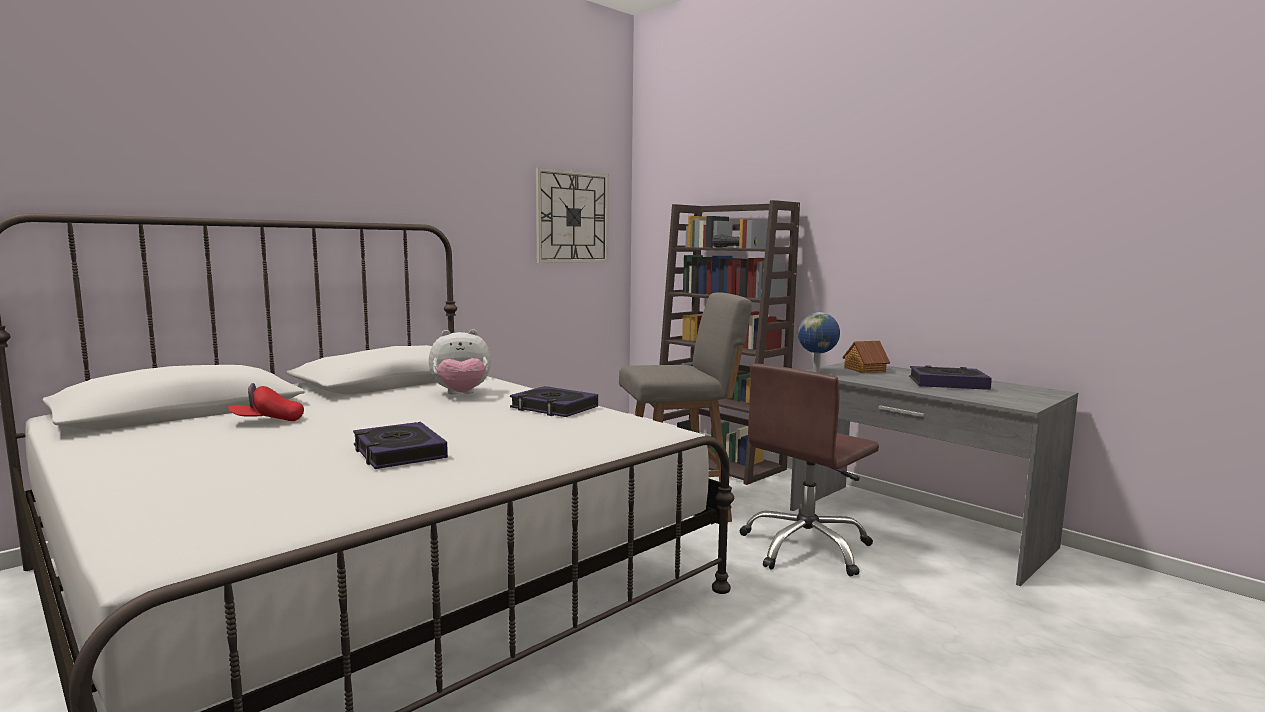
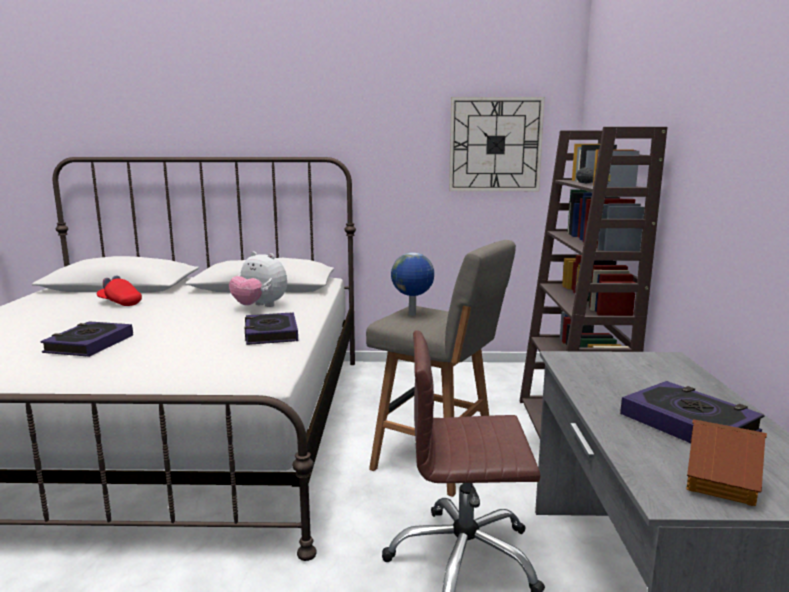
camera: 45 degrees right, 5 degrees up
globe [798,312,840,373] -> globe moved to [391,252,434,316]
toy house [842,341,890,373] -> toy house moved to [686,419,767,506]

